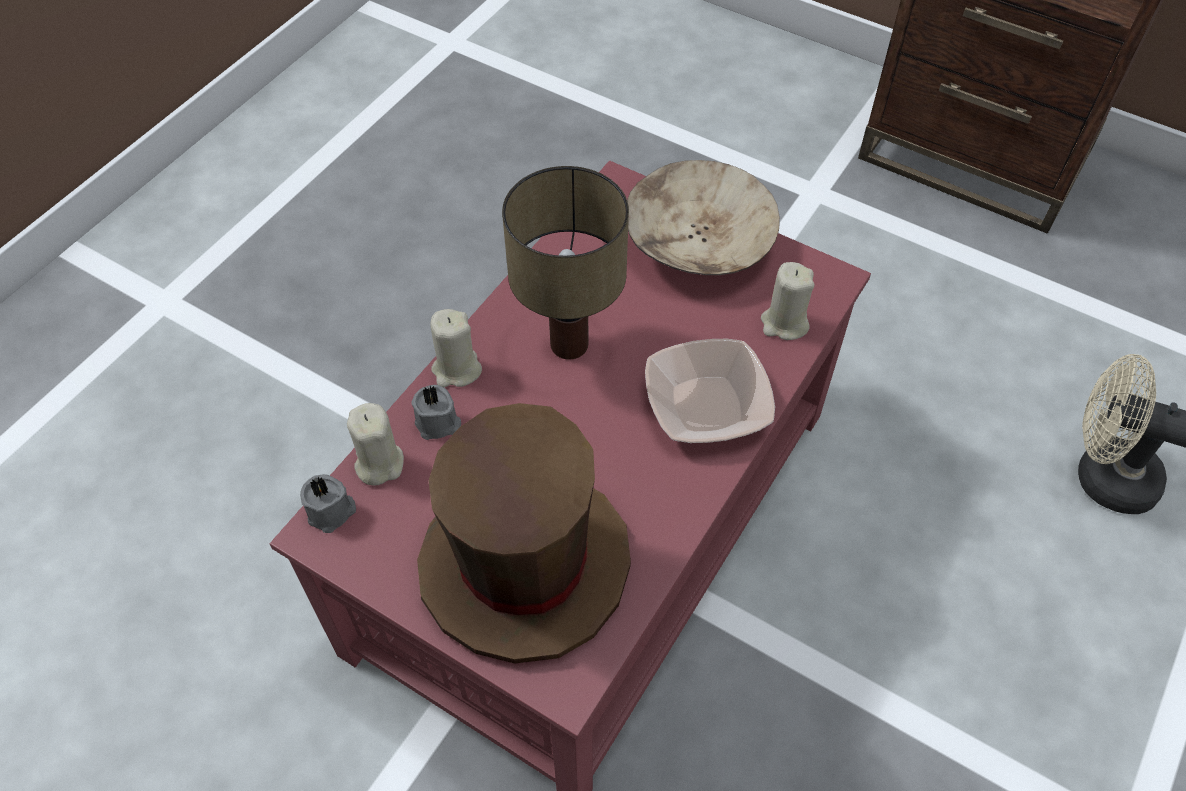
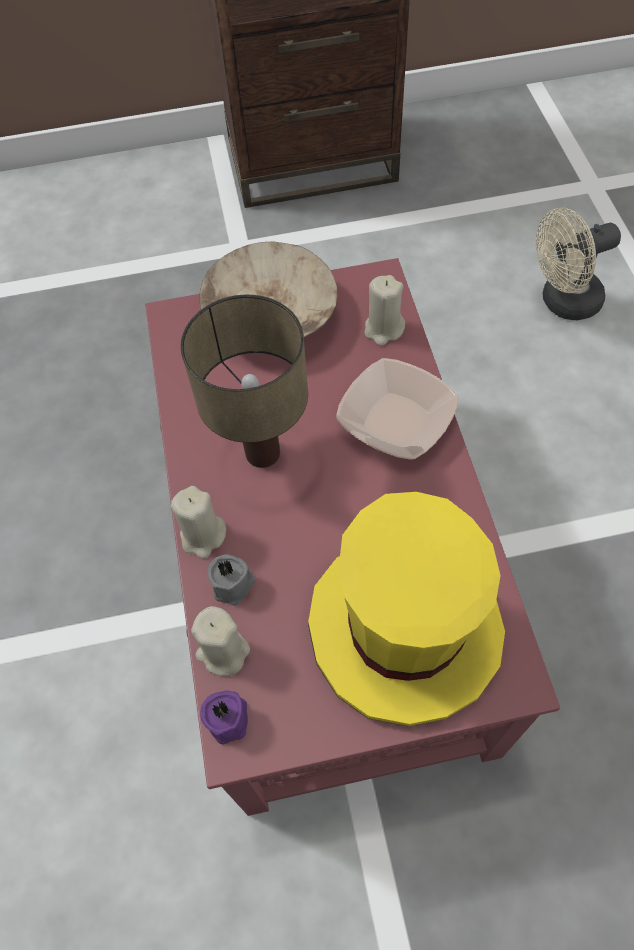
camera: 40 degrees left, 5 degrees up
grey candle [300,474,356,533] -> purple candle [200,690,248,745]
brown hat [417,403,631,663] -> yellow hat [308,492,505,727]

